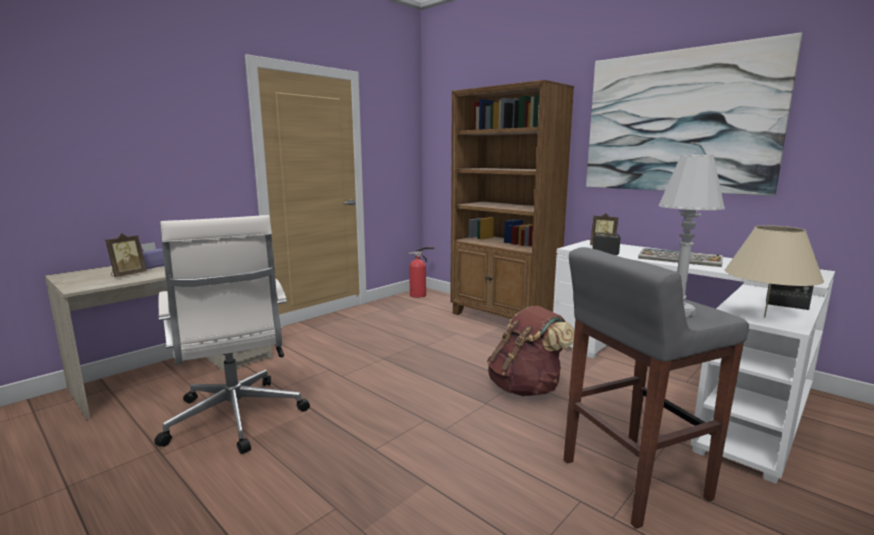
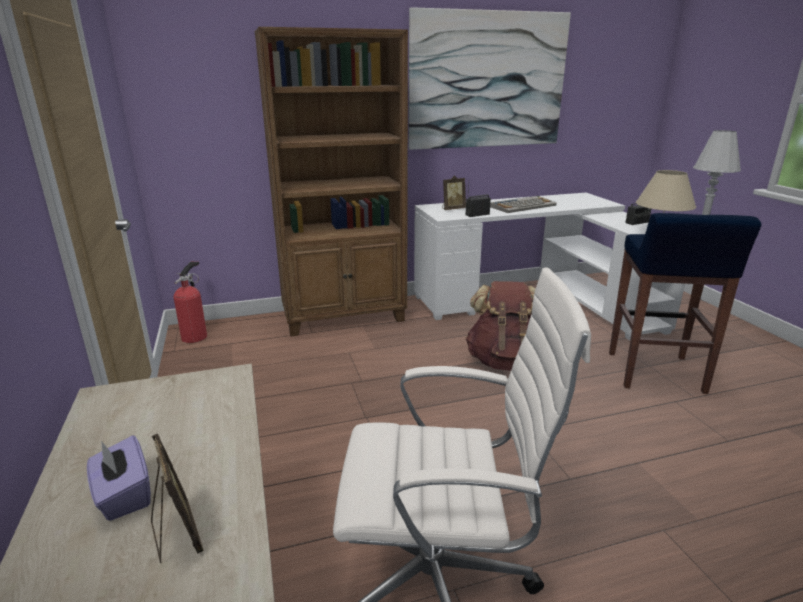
camera: 60 degrees left, 10 degrees up
grey stool [563,247,749,529] -> blue stool [609,213,761,394]

